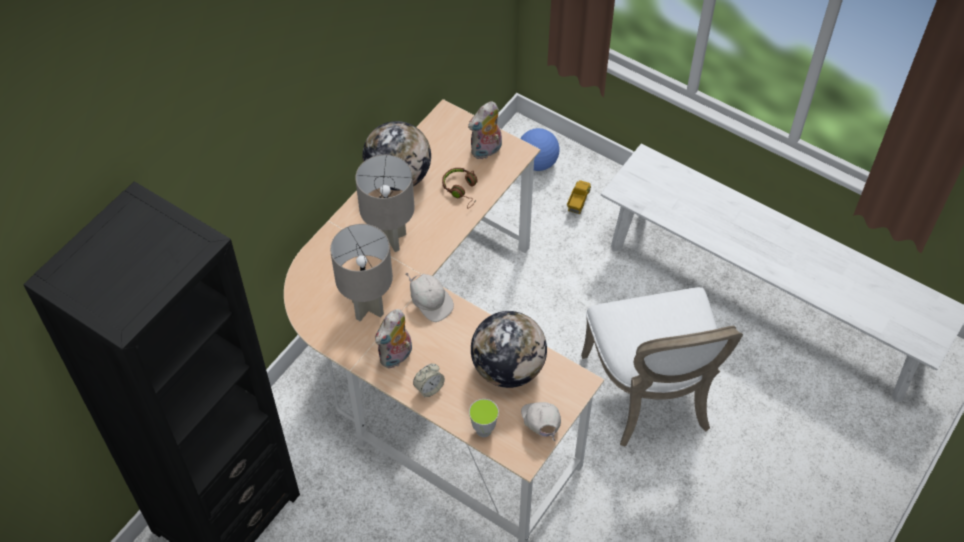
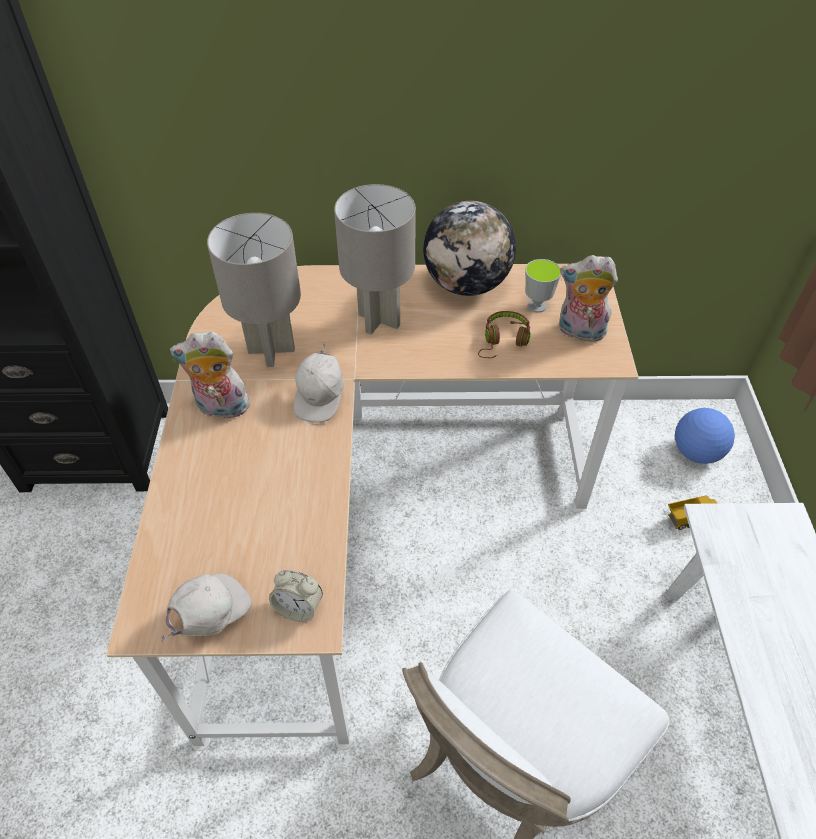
camera: 55 degrees right, 5 degrees down
alarm clock [413,363,445,398] -> alarm clock moved to [269,570,323,622]
cup [469,399,499,437] -> cup moved to [525,259,561,313]
globe [471,311,547,388] -> none

